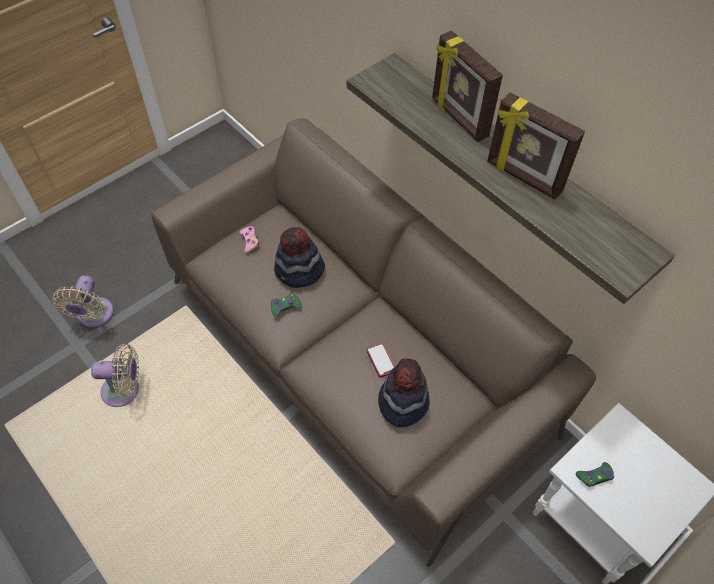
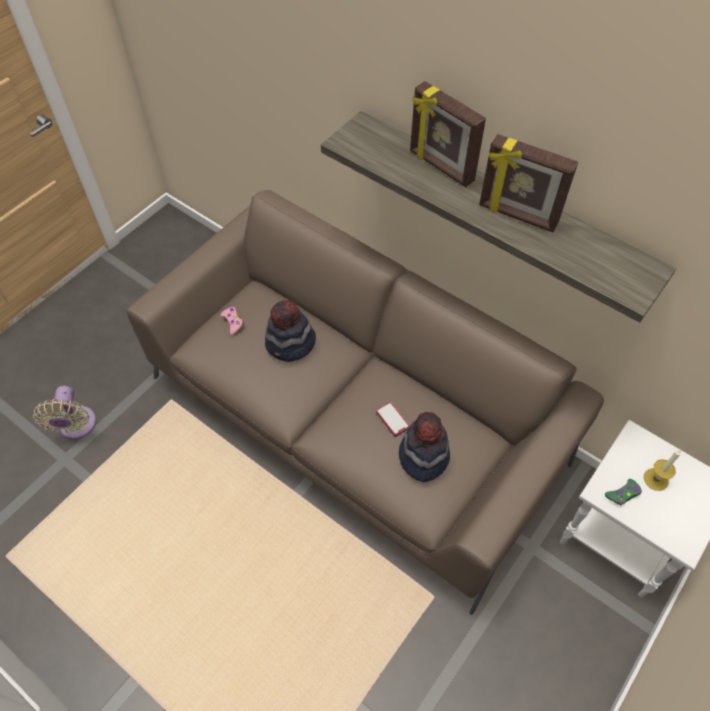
camera: 10 degrees left, 0 degrees up
beige fan [91,343,139,407] -> none
green game controller [271,293,302,317] -> none
none -> candle [644,450,681,491]

